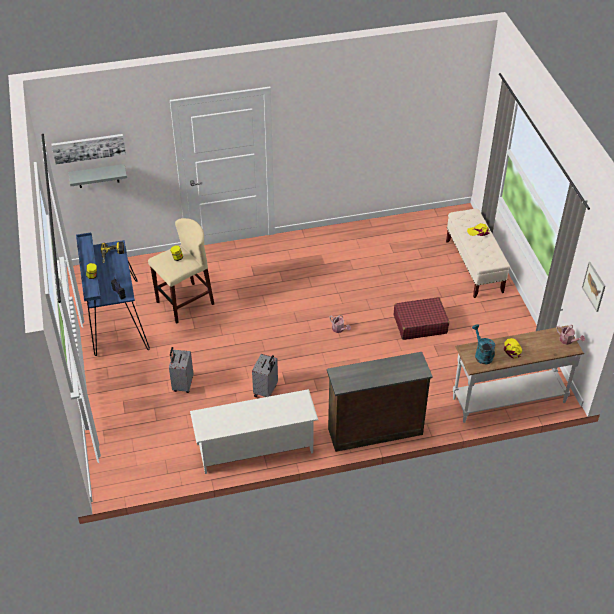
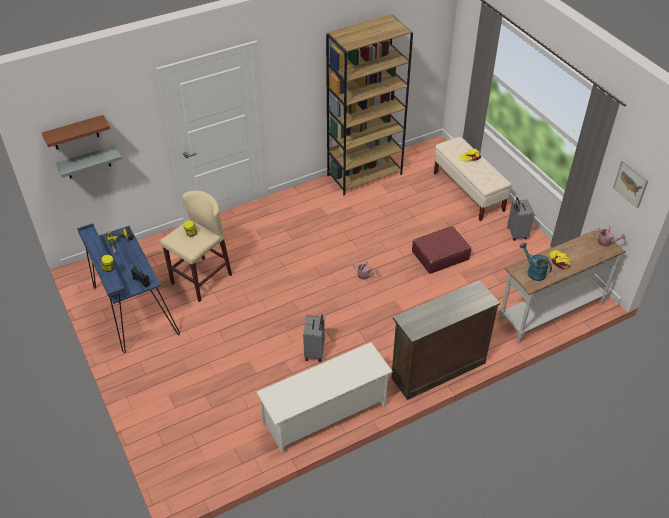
camera: 15 degrees left, 0 degrees up
picture [51,134,126,164] -> brown shelf [42,115,110,149]
grey suitcase [169,347,193,393] -> grey suitcase moved to [507,197,534,240]
none -> brown bookcase [326,15,413,195]

